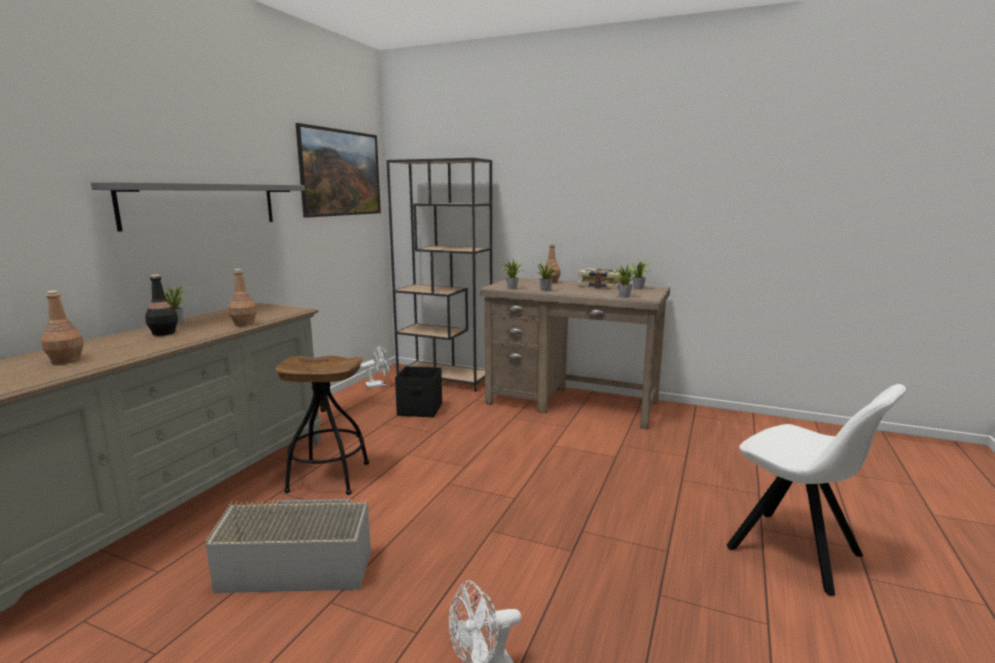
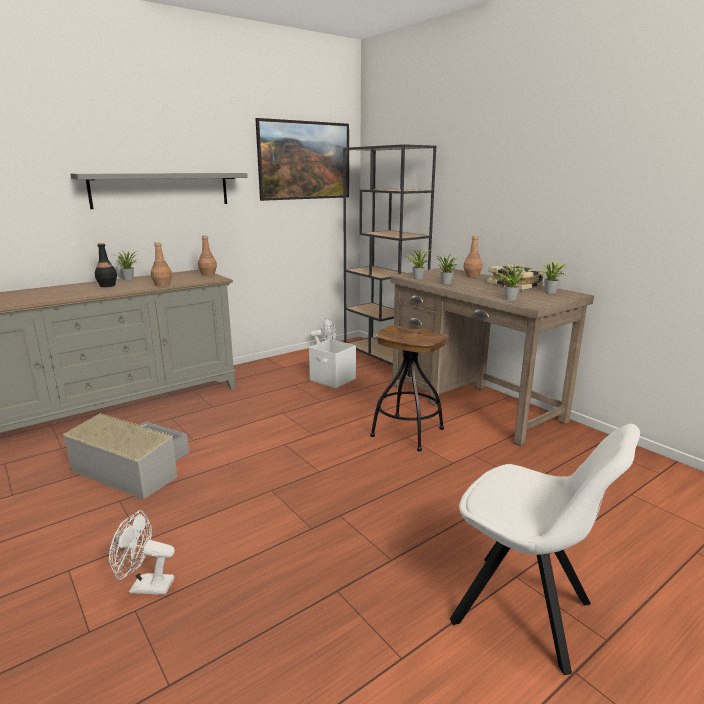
camera: 30 degrees right, 5 degrees up
brown bottle [41,290,84,364] -> brown bottle moved to [198,235,217,276]
brown stool [275,356,369,495] -> brown stool moved to [370,325,449,452]
black storage box [395,366,442,417] -> white storage box [309,339,356,388]
white chair [726,384,906,596] -> white chair turned 45 degrees counterclockwise [450,424,640,675]

